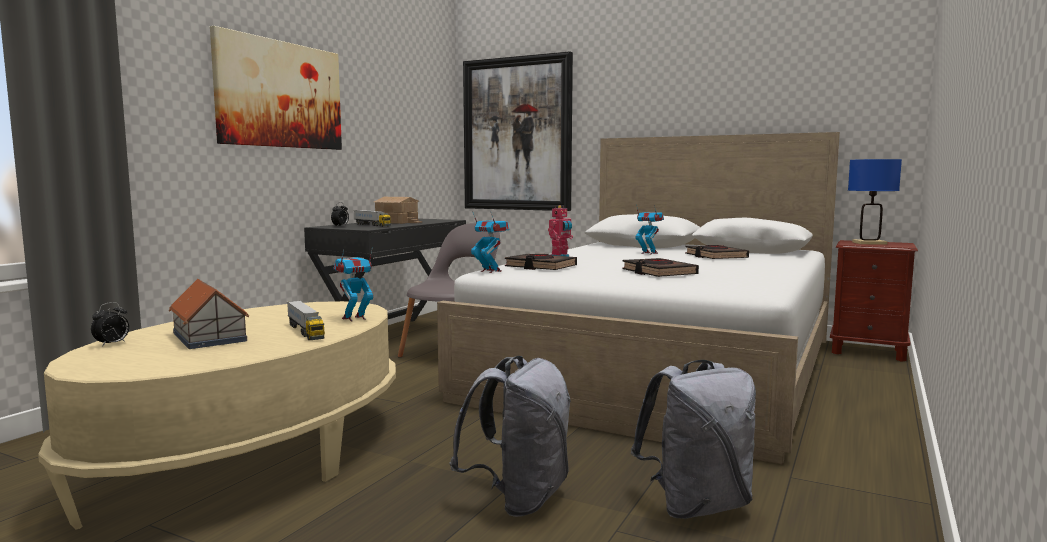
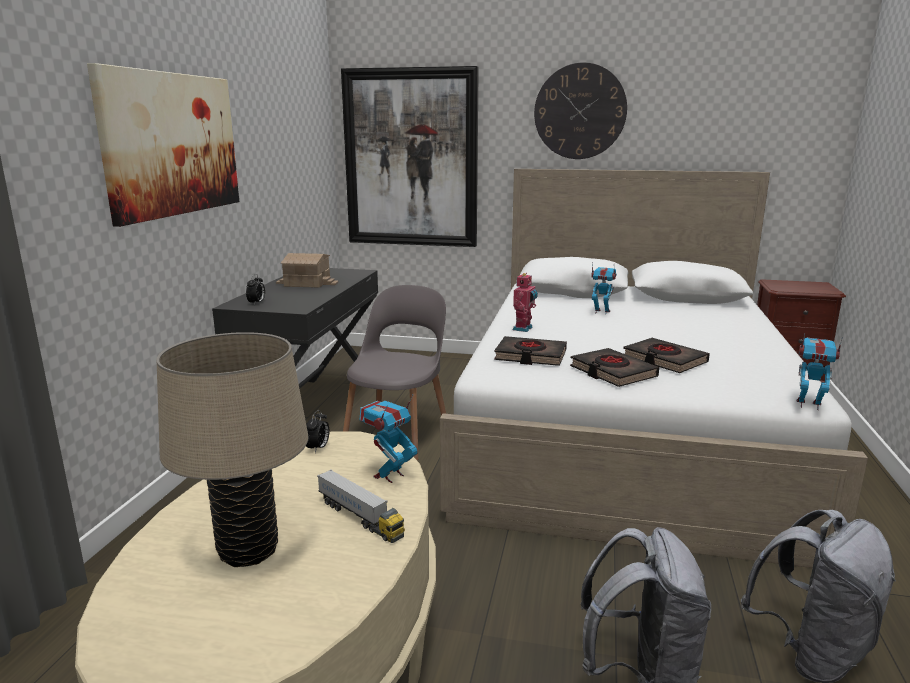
camera: 15 degrees left, 10 degrees up
alarm clock [91,302,129,347] -> alarm clock moved to [306,410,330,453]
toy house [168,279,249,349] -> beige table lamp [156,332,309,567]
toy truck [354,210,391,227] -> none
toy robot [471,211,509,273] -> toy robot moved to [797,333,843,410]
black book [685,245,749,259] -> black book moved to [570,348,659,387]
blue table lamp [848,159,902,244] -> none
none -> wall clock [534,62,627,159]

